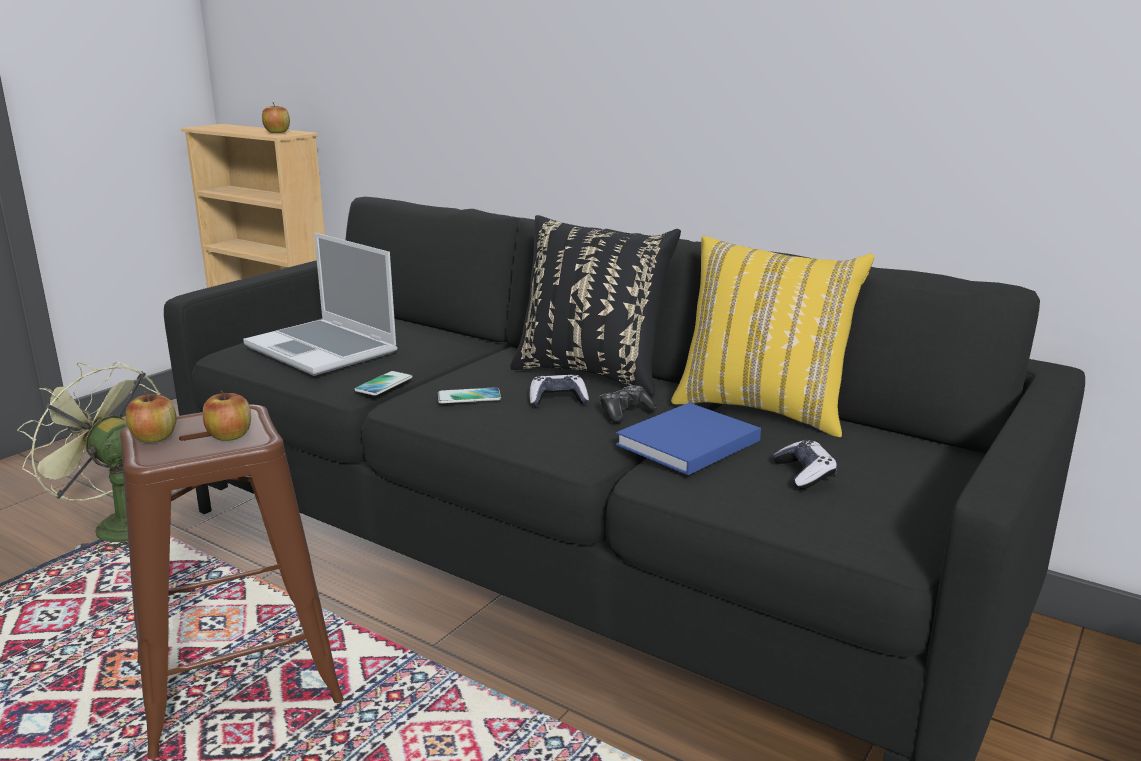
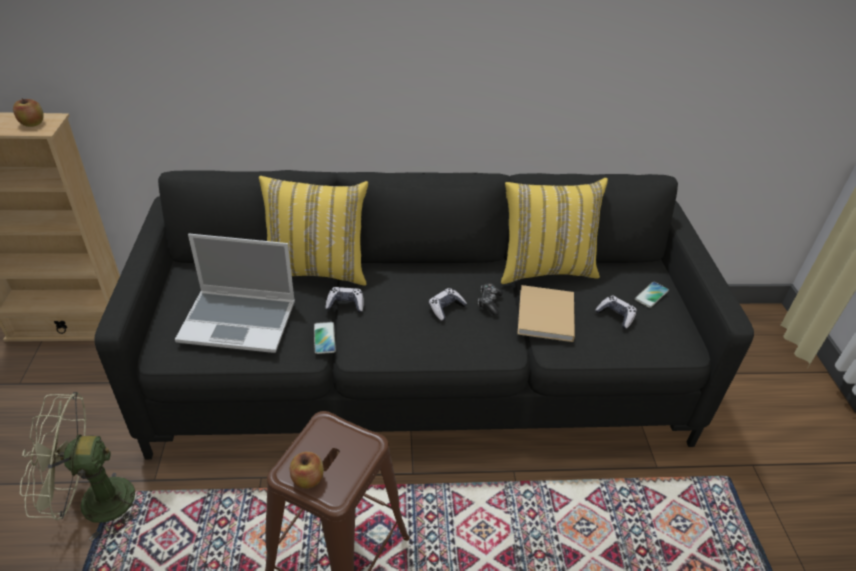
camera: 40 degrees left, 20 degrees up
apple [203,390,251,441] -> none
phone [438,387,501,404] -> phone moved to [635,282,669,308]
black pillow [510,215,681,396] -> none
blue book [616,403,761,475] -> beige book [517,285,575,342]
none -> yellow pillow [259,176,368,286]
none -> game controller [325,287,364,313]

